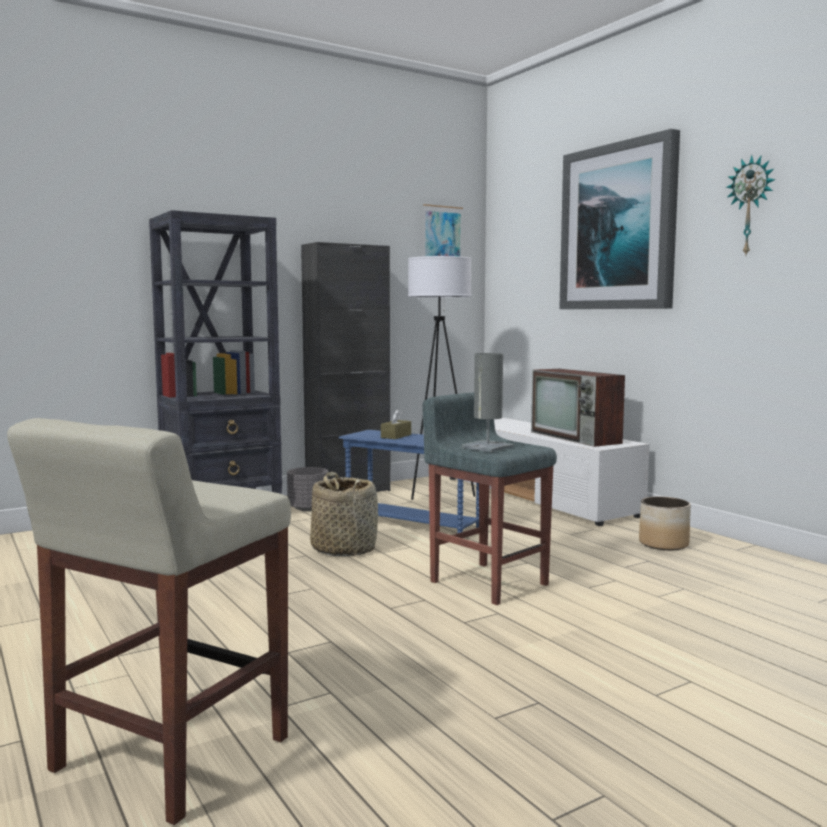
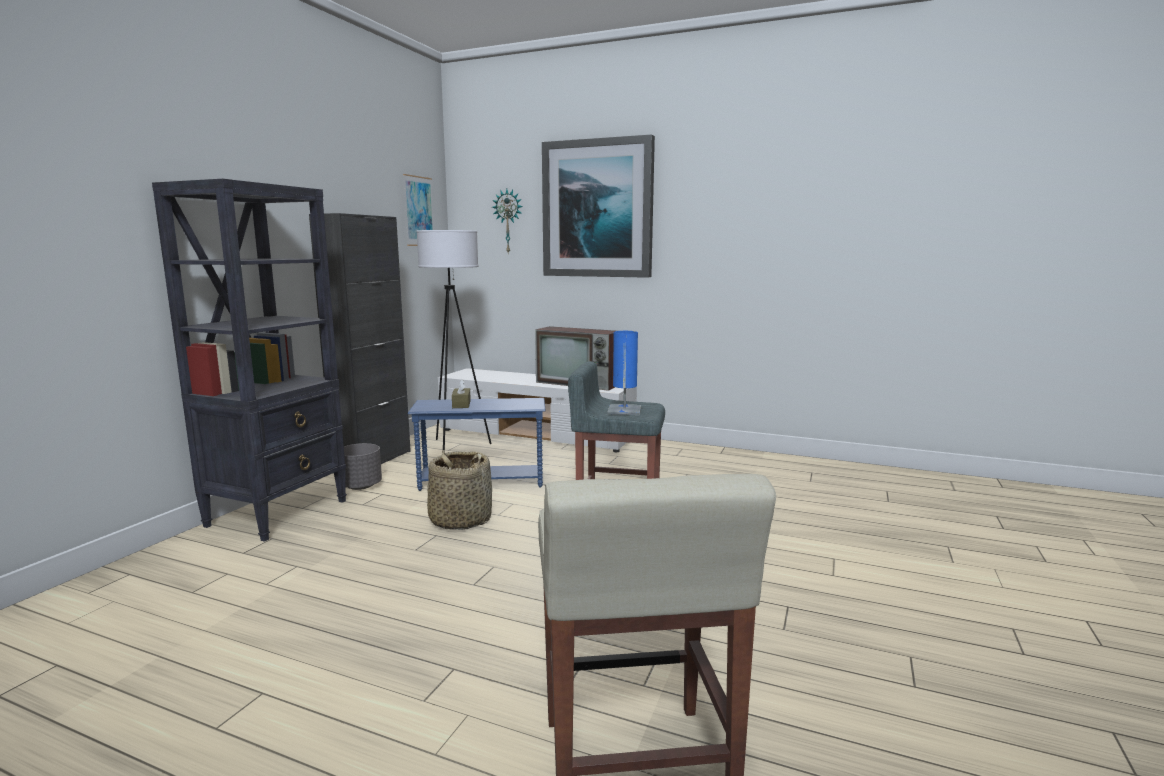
camera: 35 degrees left, 5 degrees up
grey table lamp [462,353,514,452] -> blue table lamp [607,331,641,415]
planter [639,497,691,551] -> none
wall clock [726,155,776,257] -> wall clock moved to [492,189,523,254]

